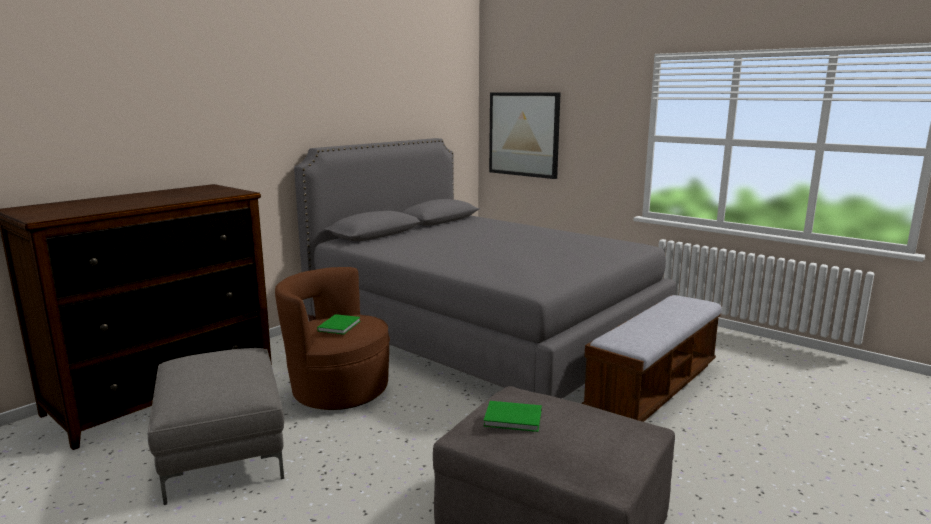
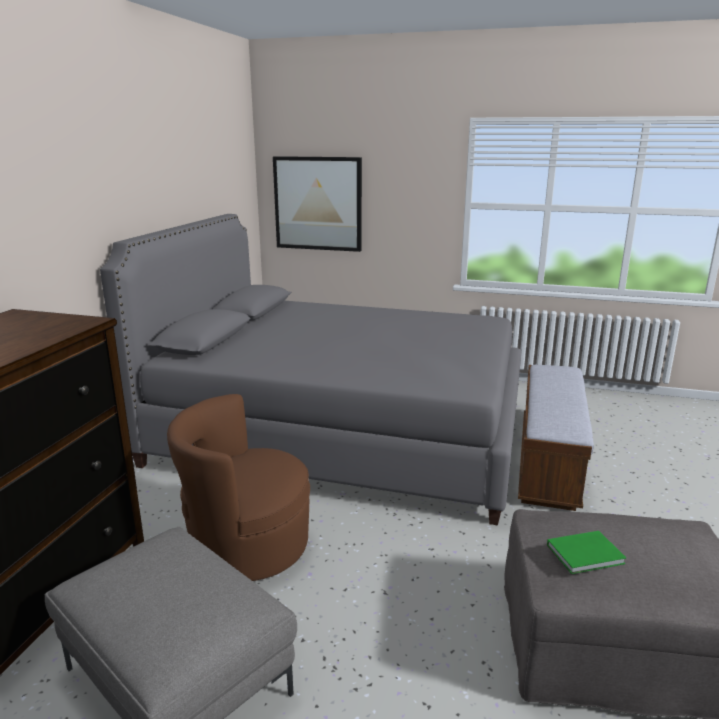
camera: 25 degrees left, 5 degrees up
green book [317,314,360,335] -> none

